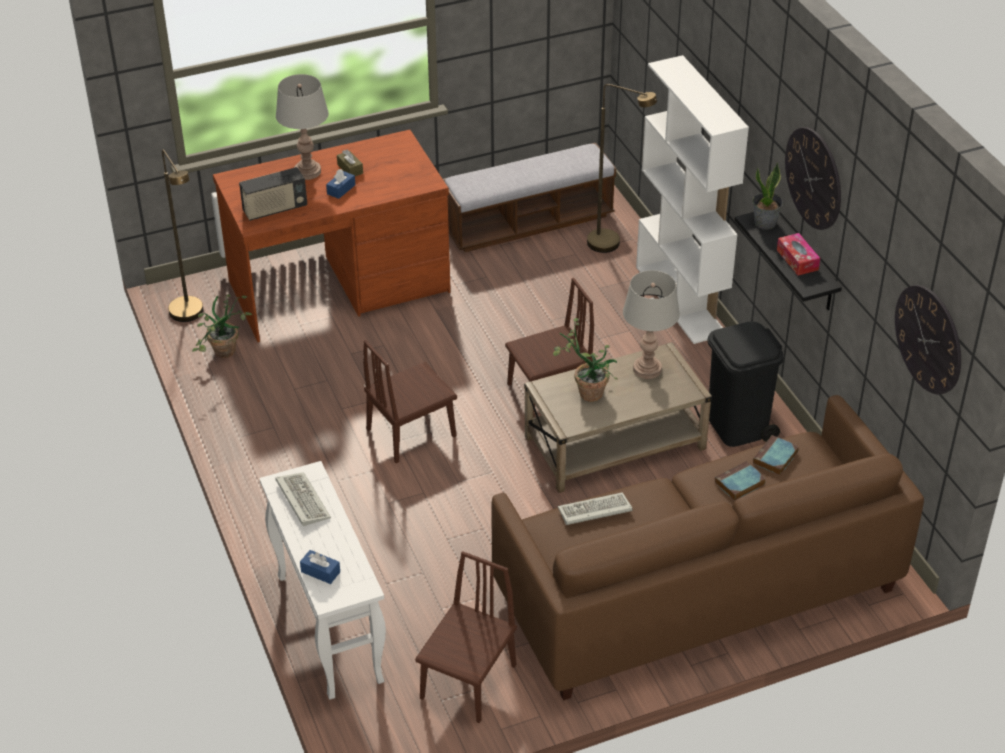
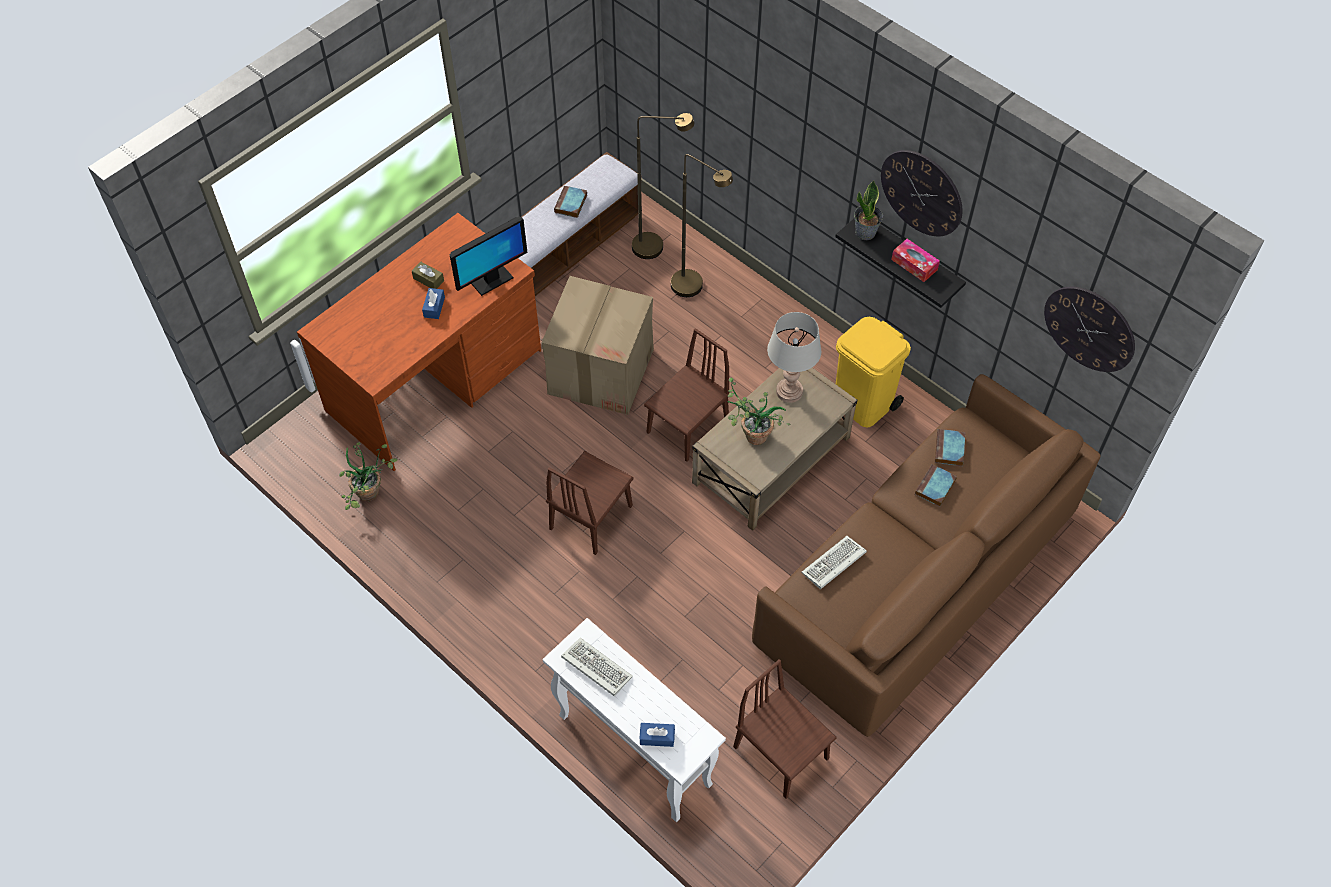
camera: 25 degrees left, 15 degrees up
brown floor lamp [162,149,203,322] -> brown floor lamp moved to [671,154,733,297]
radio [239,167,307,221] -> none
grey table lamp [276,74,329,180] -> none
brown chair [415,551,517,723] -> brown chair turned 45 degrees counterclockwise [733,659,837,799]
white bookcase [636,55,749,344] -> none
black trash can [707,321,784,447] -> yellow trash can [836,317,911,427]
none -> monitor [450,217,528,296]
none -> cardboard box [541,276,654,415]
none -> book [554,185,587,218]

